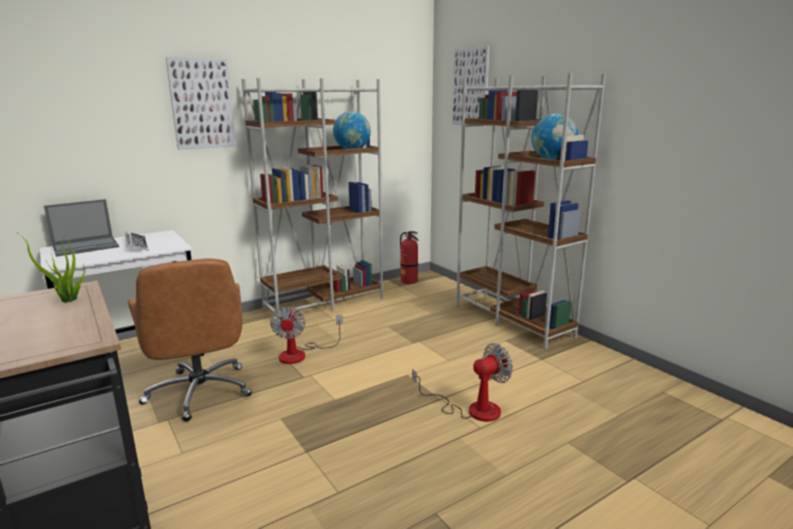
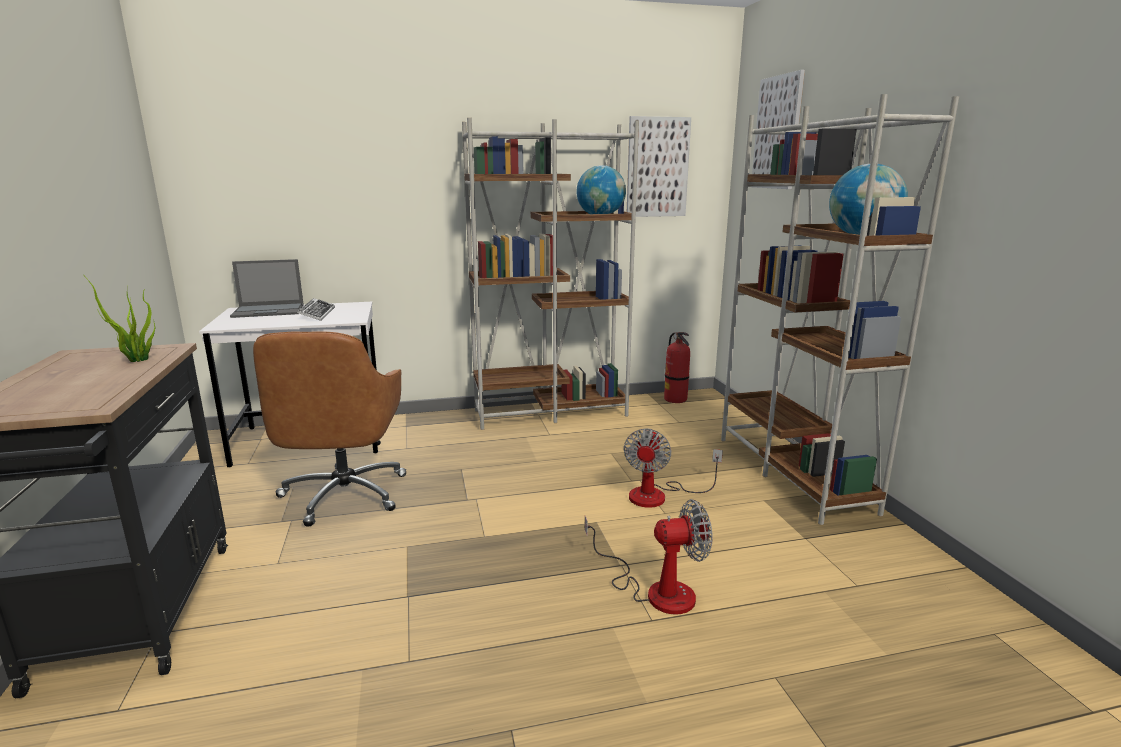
camera: 20 degrees right, 0 degrees up
picture [166,57,236,150] -> picture moved to [627,116,691,217]
fan [270,307,343,364] -> fan moved to [623,428,723,508]

